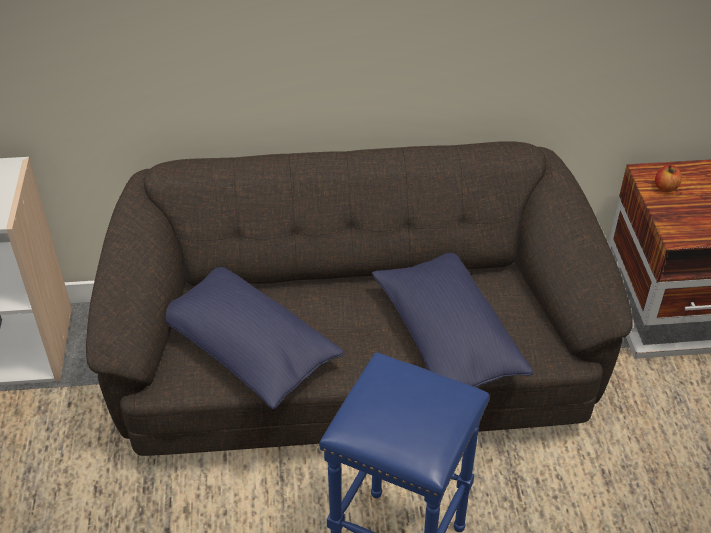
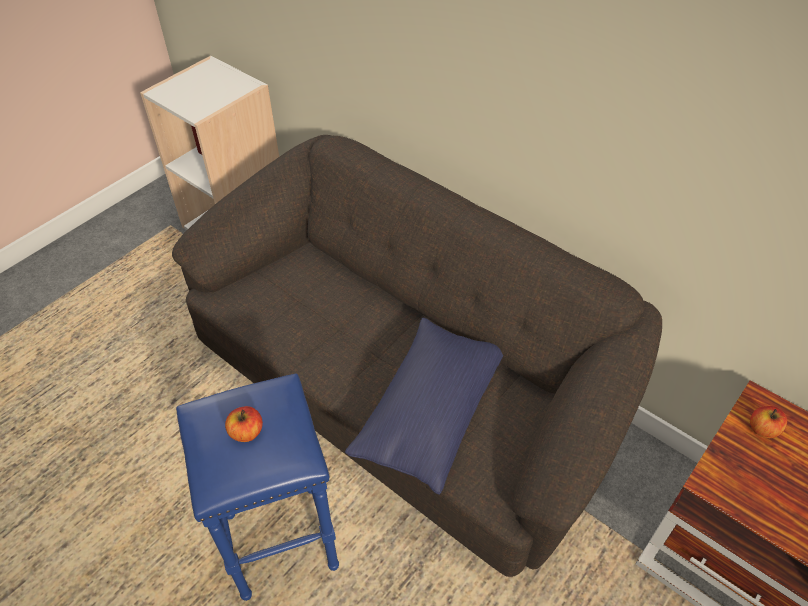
camera: 45 degrees right, 5 degrees up
blue pillow [166,267,345,409] -> none
none -> apple [225,406,263,442]

